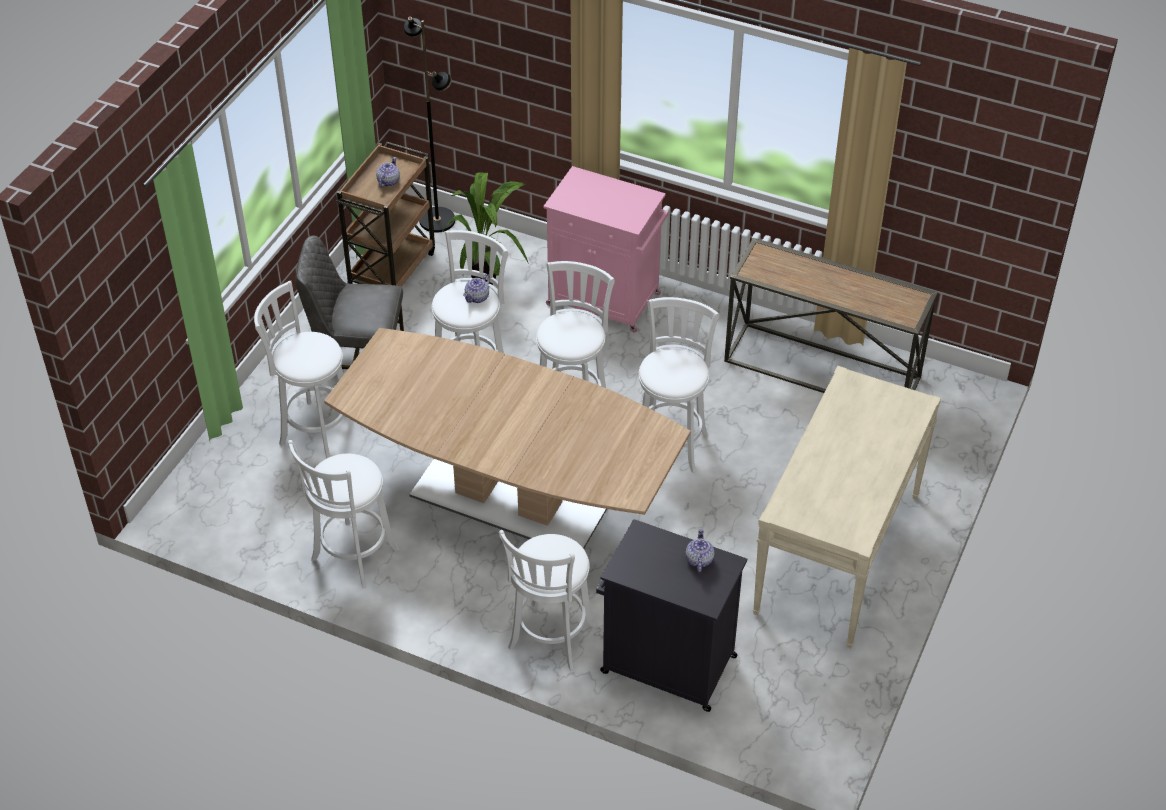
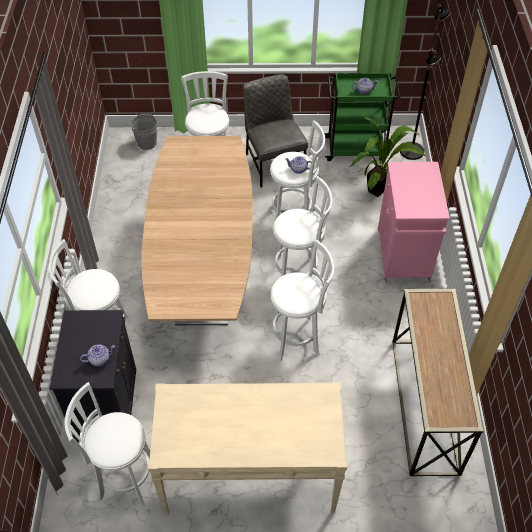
camera: 65 degrees right, 5 degrees up
white stool [288,440,399,588] -> white stool moved to [65,382,150,506]
brown cart [336,142,435,287] -> green cart [324,73,401,161]
none -> grey bucket [130,113,157,150]

